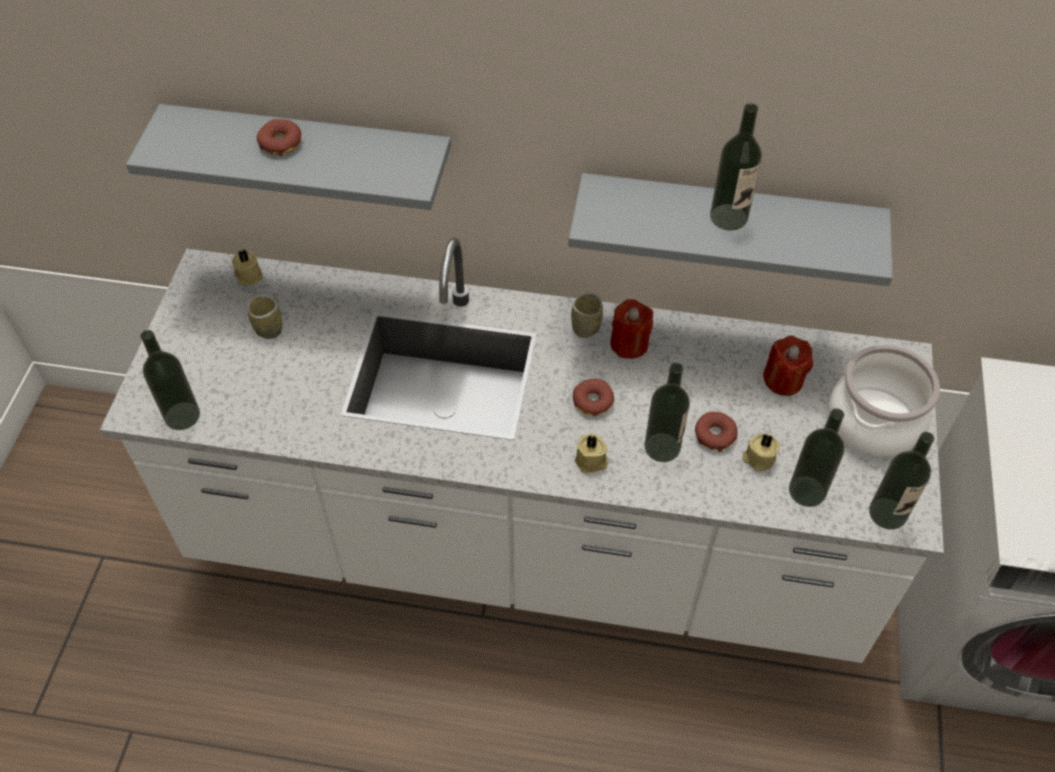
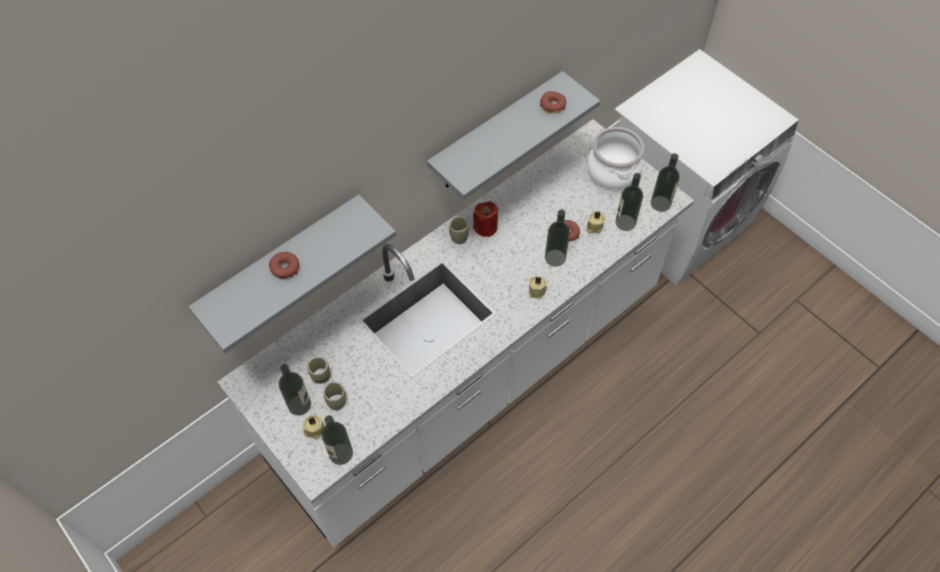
camera: 50 degrees left, 5 degrees up
beige candle [232,250,263,285] -> beige candle moved to [303,415,324,439]
donut [573,379,614,416] -> donut moved to [540,91,566,114]
bottle [710,103,762,231] -> bottle moved to [279,364,311,416]
red candle [763,336,813,396] -> none
none -> cup [324,382,346,410]

